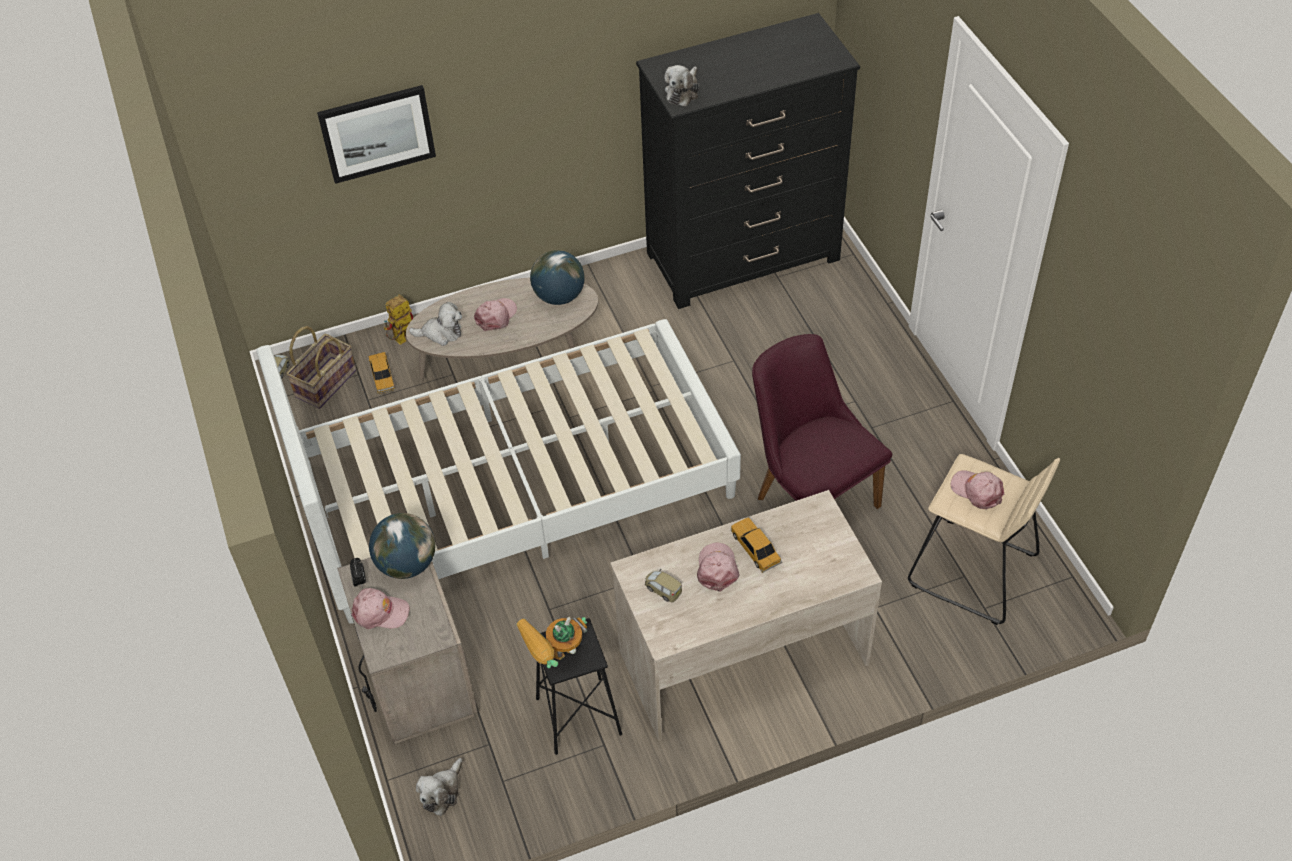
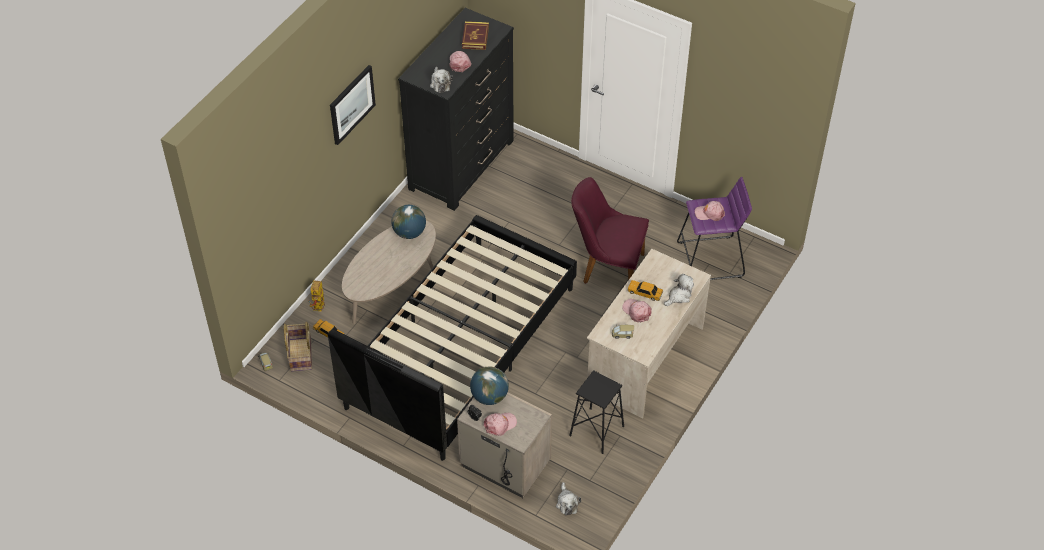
camera: 40 degrees left, 0 degrees up
white bed [256,319,741,624] -> black bed [328,215,577,461]
picture [317,85,436,184] -> picture moved to [330,65,376,145]
plush toy [409,302,462,346] -> plush toy moved to [664,274,694,306]
pink cap [474,298,517,331] -> pink cap moved to [449,51,472,72]
toy robot [516,617,587,668] -> none
beige stool [908,454,1060,625] -> purple stool [677,177,752,280]
none -> book [462,21,489,50]

